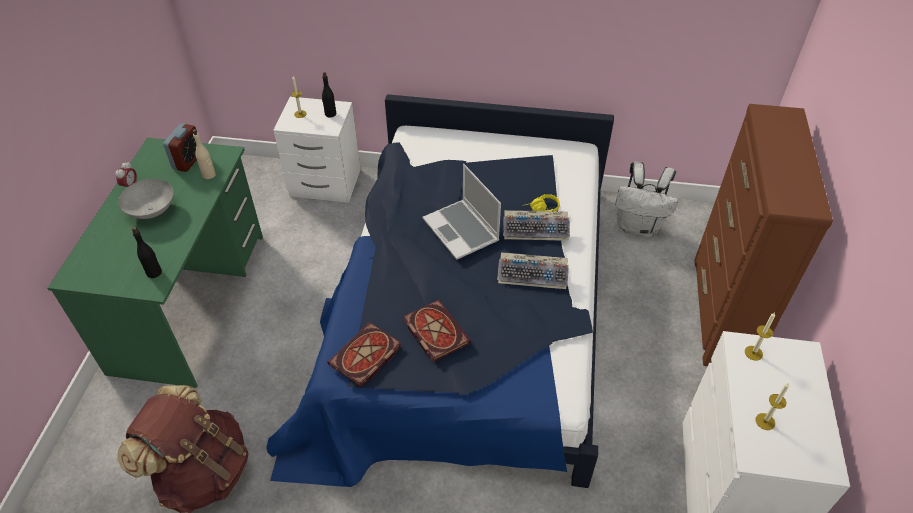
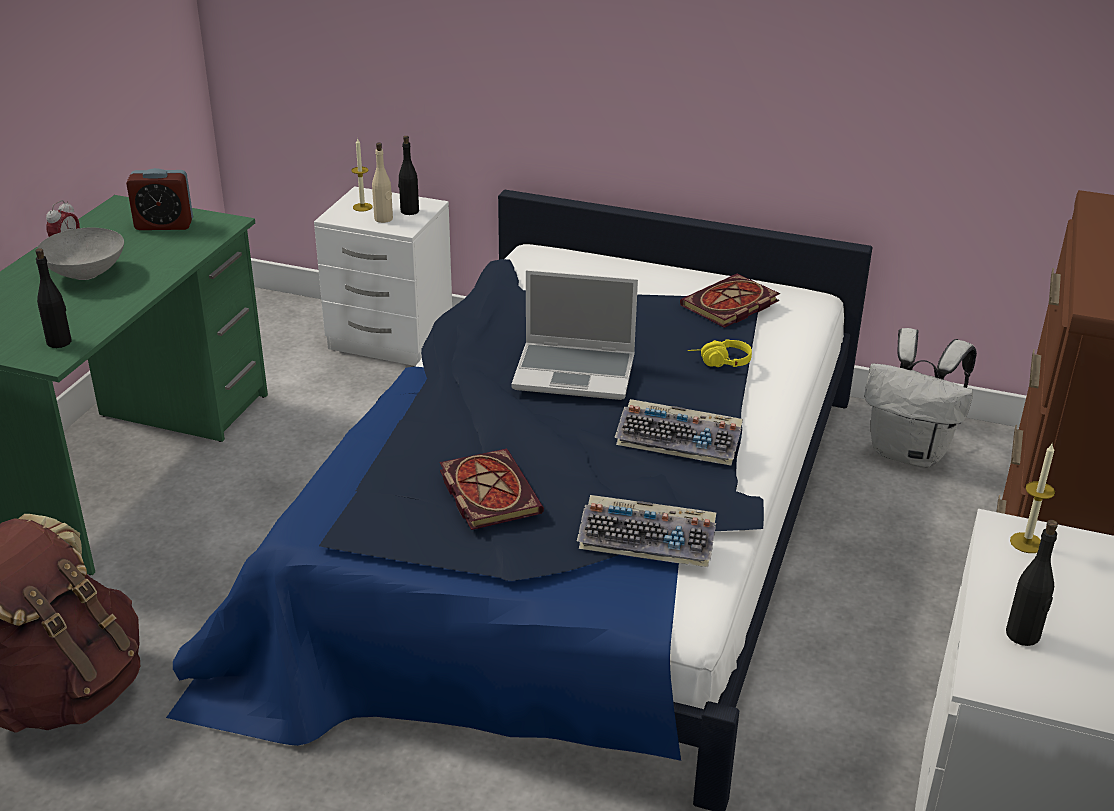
camera: 10 degrees right, 15 degrees down
alarm clock [163,123,197,172] -> alarm clock turned 60 degrees clockwise [126,168,193,230]
beige bottle [193,129,216,179] -> beige bottle moved to [372,143,393,223]
book [328,322,402,387] -> book moved to [680,274,780,328]
laptop [423,164,501,260] -> laptop turned 60 degrees counterclockwise [511,270,638,400]
keyboard [503,210,570,241] -> keyboard moved to [577,495,716,567]
candle [755,383,789,430] -> black bottle [1006,520,1058,646]

